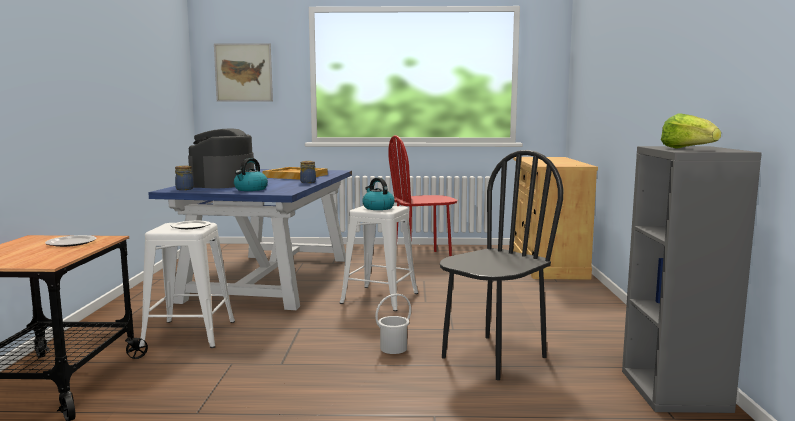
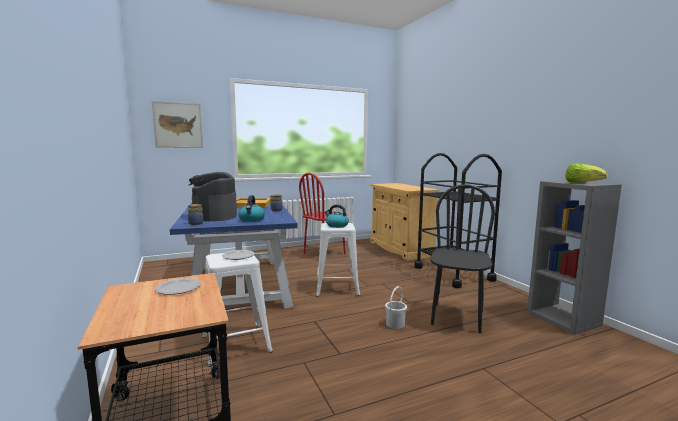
camera: 25 degrees left, 0 degrees up
none -> black cart [415,153,502,288]

